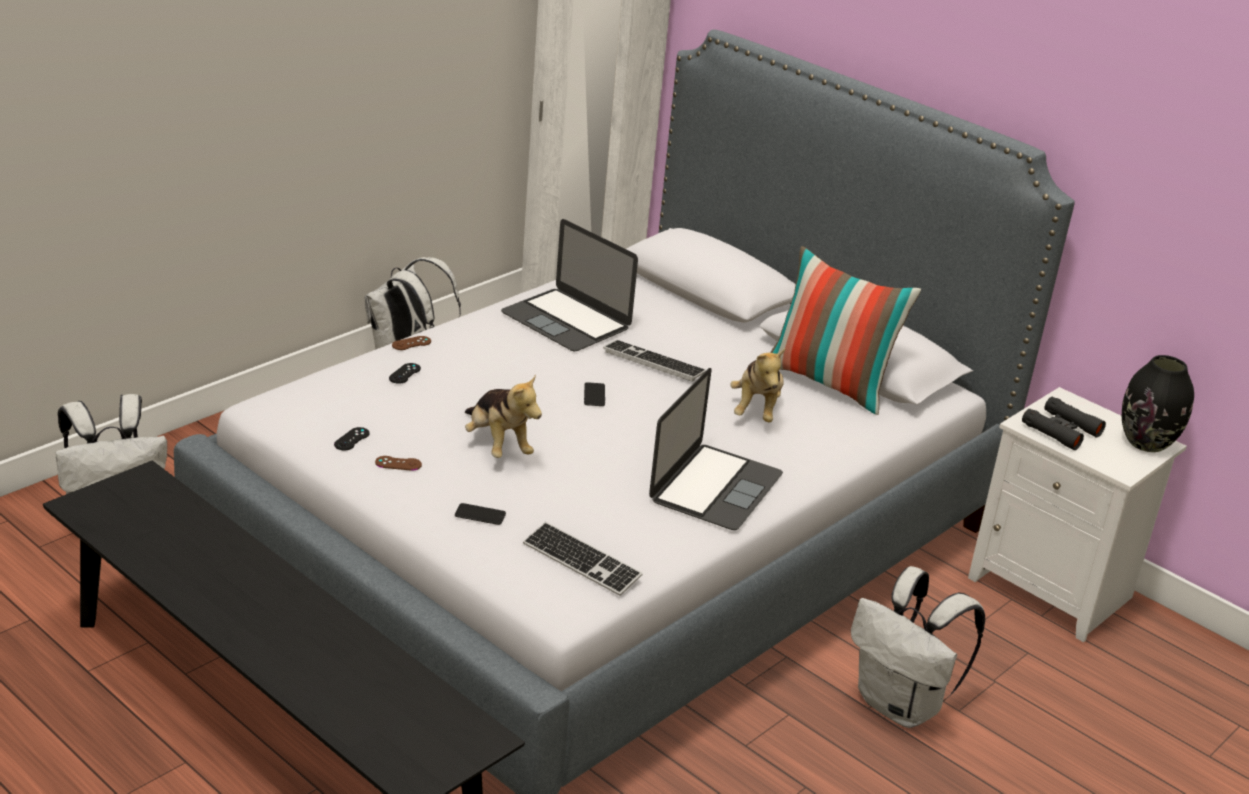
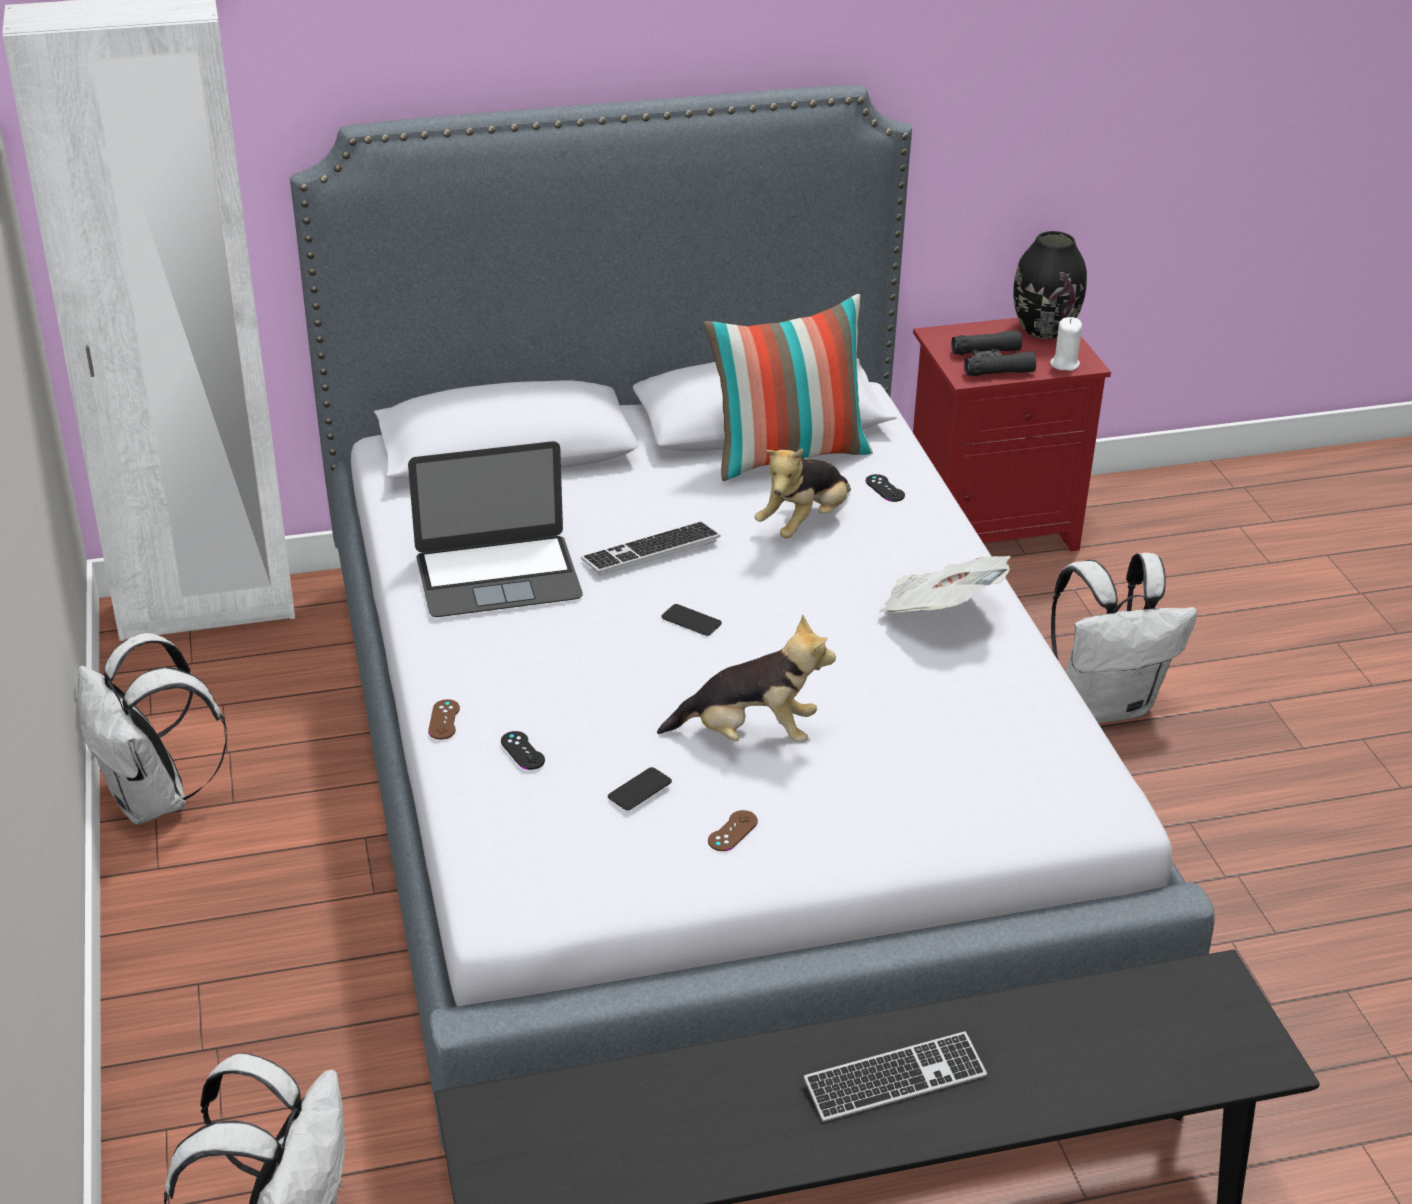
camera: 55 degrees left, 5 degrees up
black game controller [334,427,370,450] -> black game controller moved to [866,474,905,502]
phone [455,503,506,525] -> phone moved to [608,767,672,811]
keyboard [523,522,643,596] -> keyboard moved to [804,1031,987,1122]
laptop [649,368,783,530] -> newspaper [880,556,1010,613]
plush toy [731,348,786,422] -> plush toy turned 90 degrees clockwise [755,448,851,538]
white nightstand [968,387,1187,642] -> red nightstand [913,318,1111,551]
none -> white candle [1050,317,1082,371]

